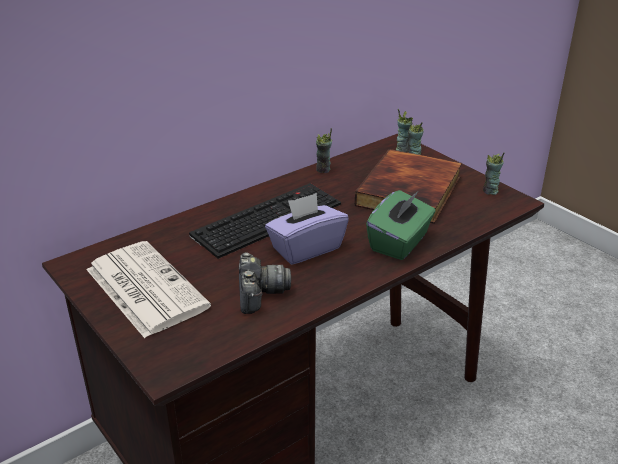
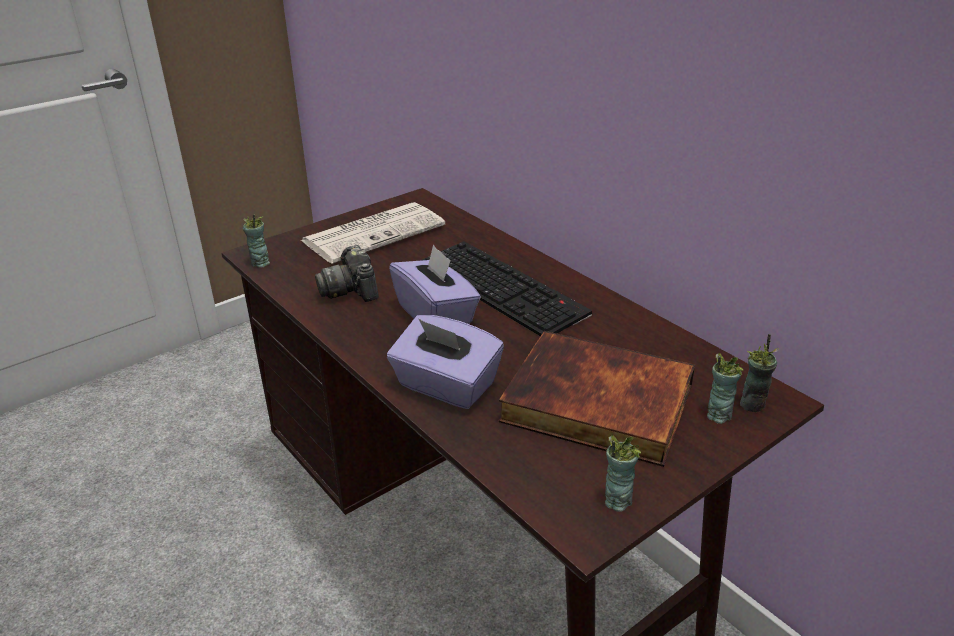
camera: 90 degrees right, 0 degrees up
camera [239,252,291,314] -> camera turned 75 degrees clockwise [315,245,379,302]
cup [316,128,332,173] -> cup moved to [243,215,270,268]
green tissue box [366,190,436,260] -> purple tissue box [387,315,504,409]

